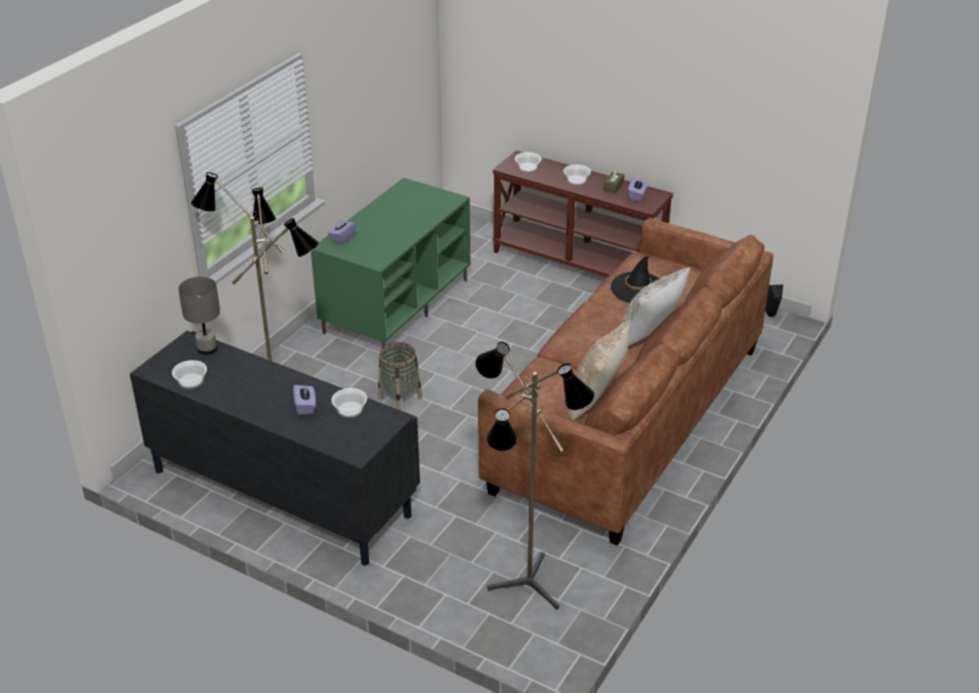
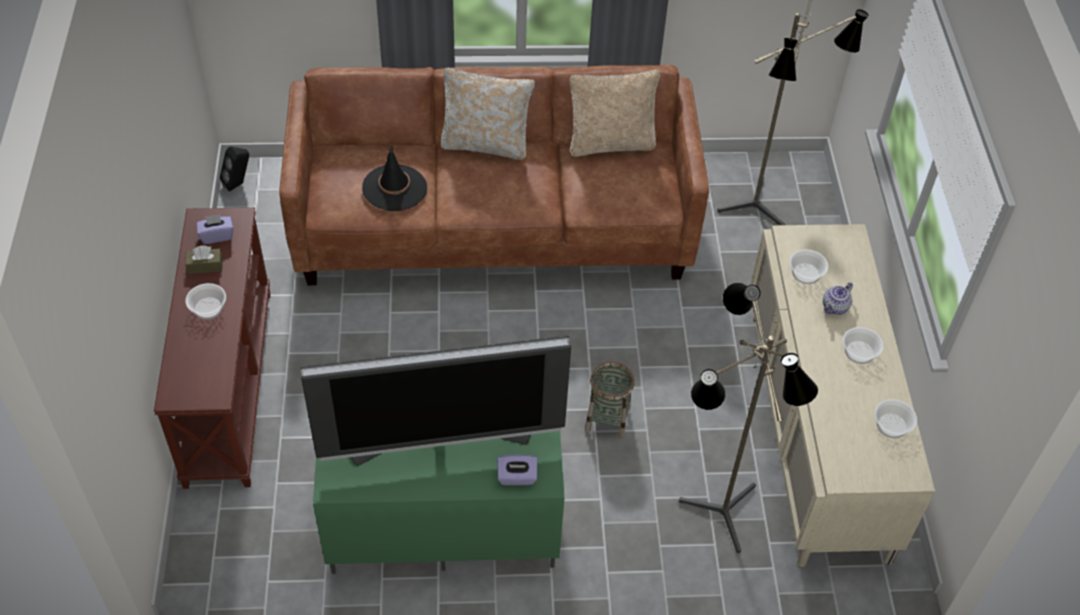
camera: 125 degrees left, 15 degrees up
black cabinet [130,331,420,566] -> beige cabinet [750,224,935,567]
grey table lamp [178,277,220,355] -> none
purple tissue box [293,384,316,415] -> teapot [823,282,853,315]
bowl [515,152,542,172] -> bowl moved to [843,327,883,364]
none -> television [301,336,571,466]

